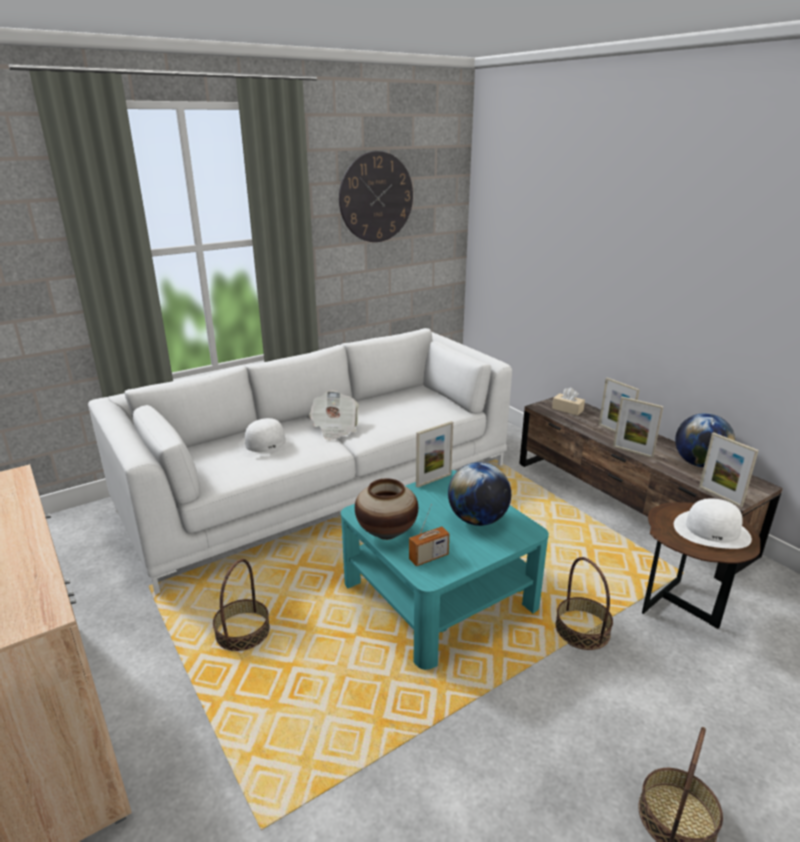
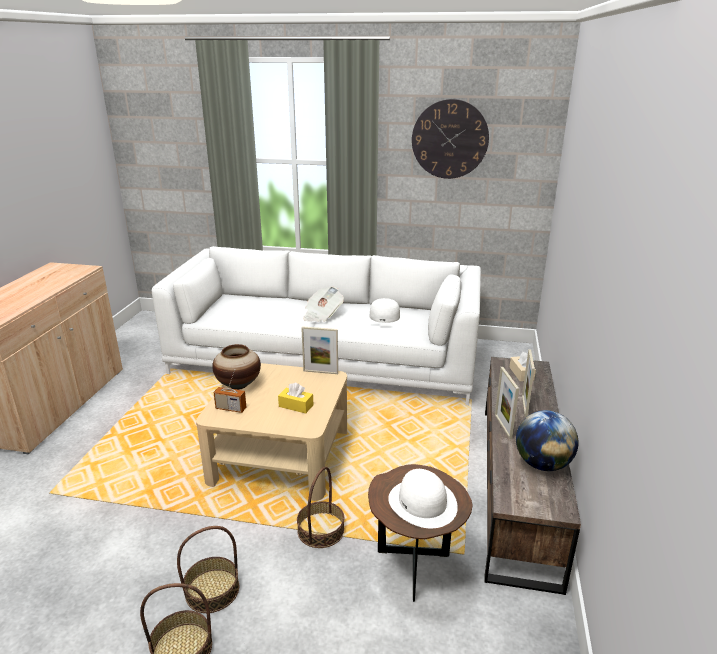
camera: 45 degrees right, 0 degrees up
basket [213,559,270,651] -> basket moved to [177,526,239,613]
white hat [237,418,294,458] -> white hat moved to [363,298,407,325]
turquoise coffee table [341,470,549,670] -> beige coffee table [196,363,347,501]
globe [448,462,511,526] -> yellow tissue box [278,383,313,413]
picture frame [699,432,759,507] -> none

